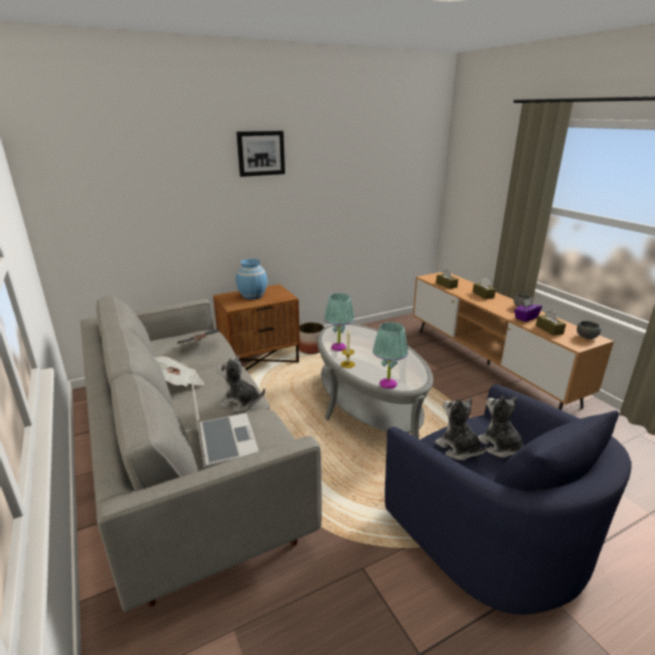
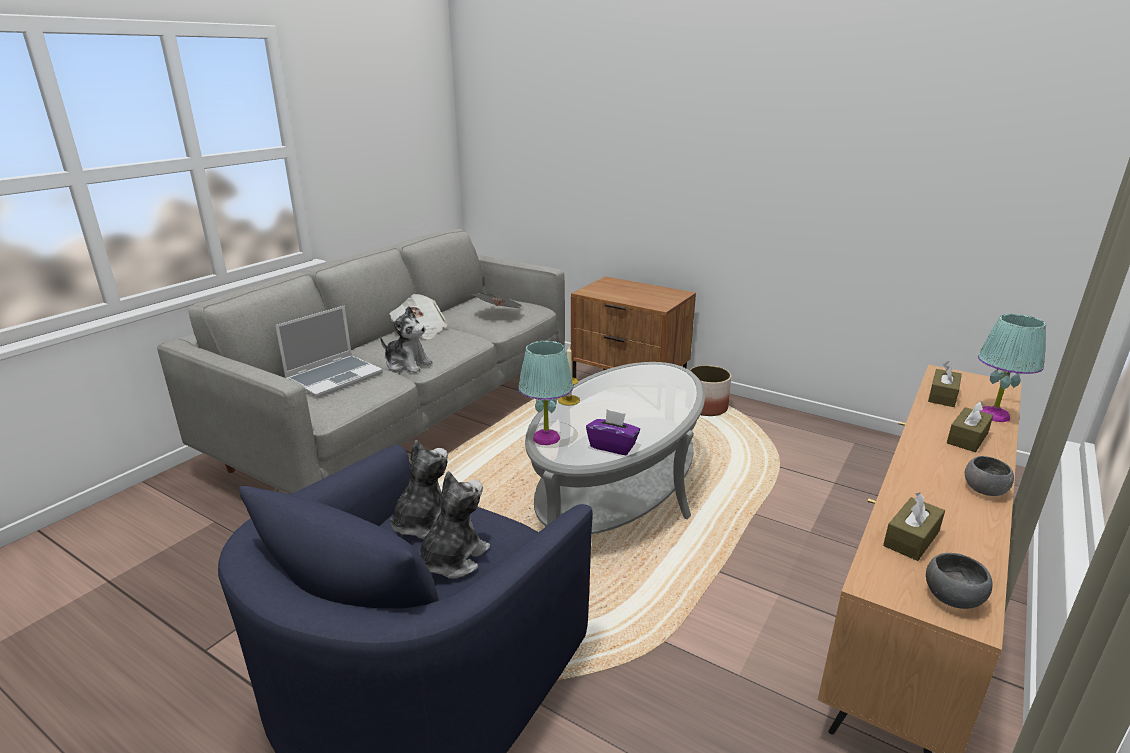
camera: 60 degrees right, 0 degrees up
plush toy [216,355,265,412] -> plush toy turned 135 degrees clockwise [380,306,433,373]
picture [236,131,285,177] -> none
blue vase [236,259,268,299] -> none
turquoise table lamp [324,293,354,351] -> turquoise table lamp moved to [978,314,1046,422]
purple tissue box [514,298,542,322] -> purple tissue box moved to [586,410,640,455]

